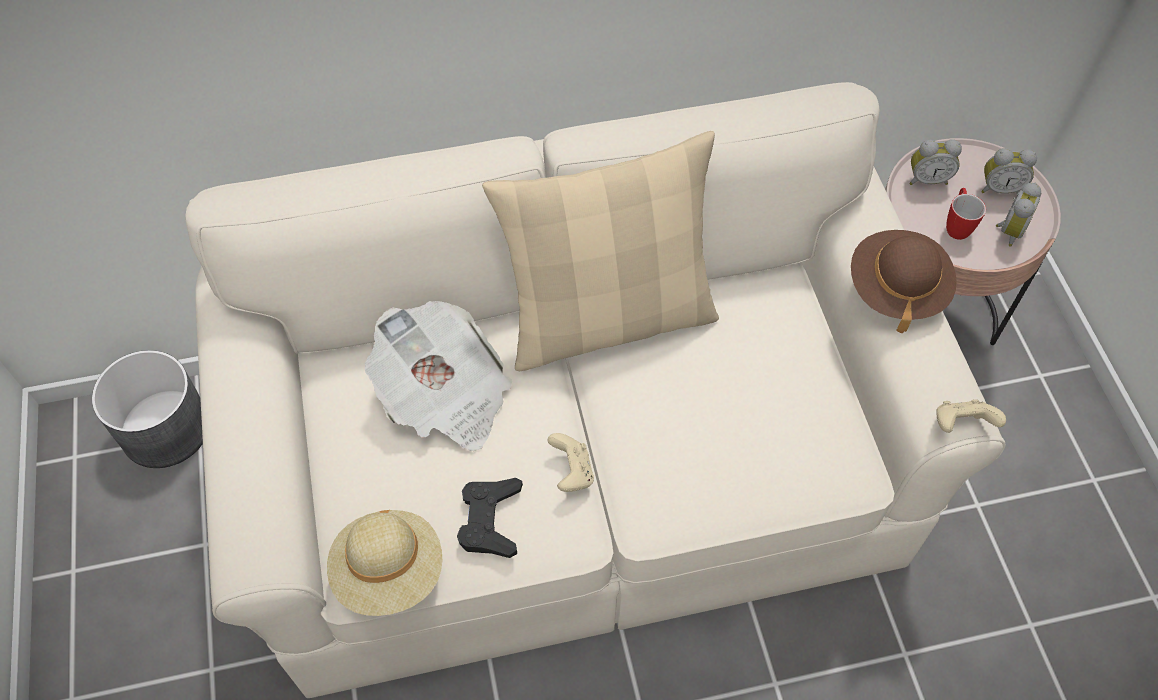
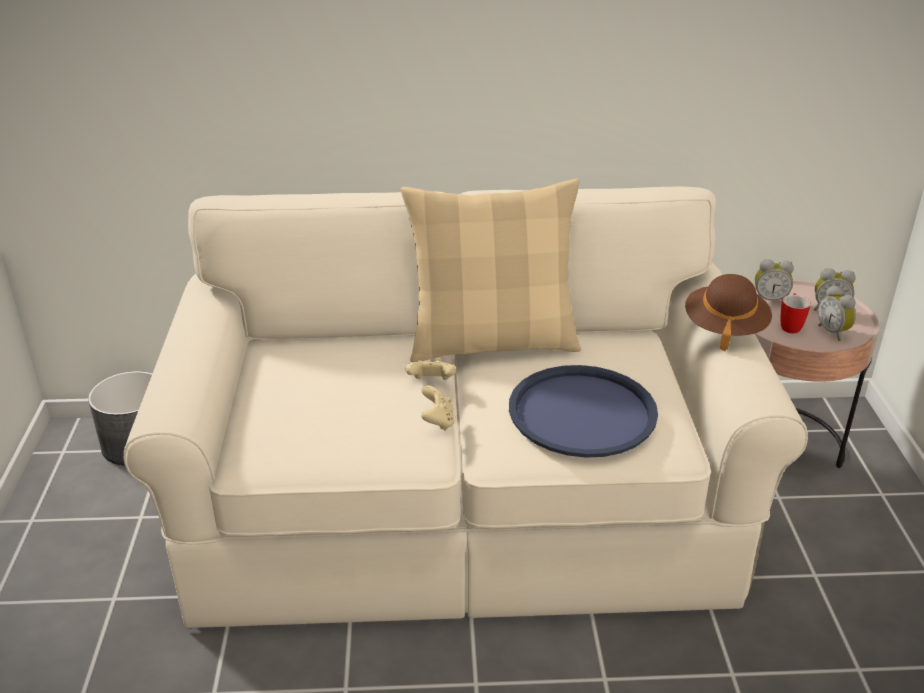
camera: 10 degrees right, 25 degrees down
beige hat [327,510,442,616] -> none
newspaper [364,301,513,451] -> none
black game controller [457,478,523,558] -> none
beige game controller [936,399,1006,433] -> beige game controller moved to [406,359,456,380]
alarm clock [996,183,1041,247] -> alarm clock turned 120 degrees clockwise [818,285,856,341]
none -> blue tray [509,365,658,458]

